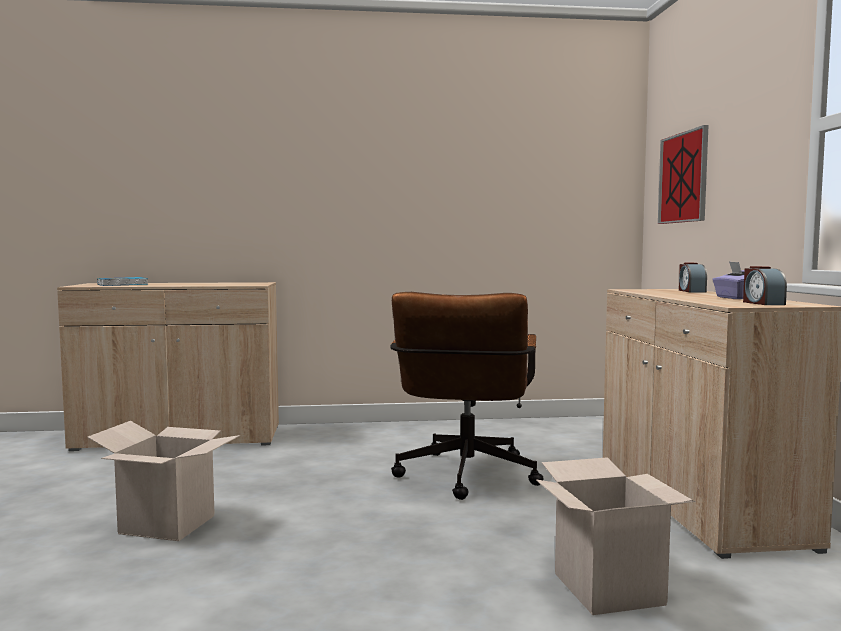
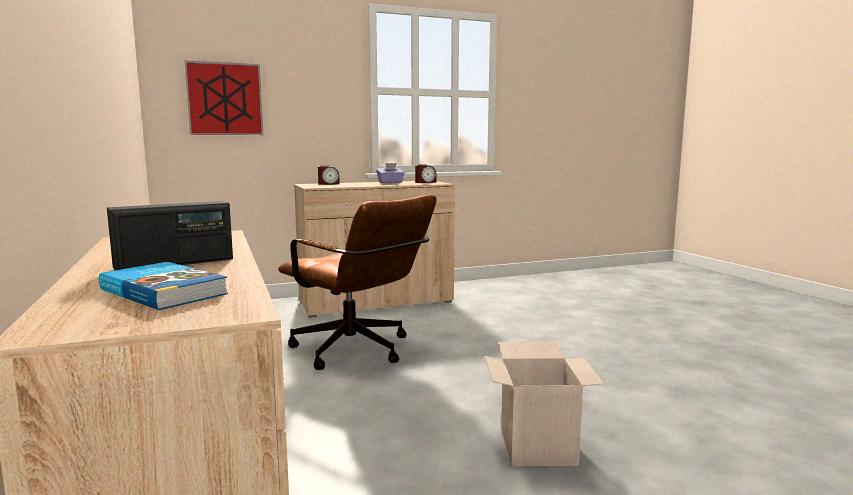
camera: 105 degrees left, 5 degrees up
brown office chair [390,292,544,500] -> brown office chair turned 45 degrees clockwise [278,195,437,370]
cardboard box [536,457,696,615] -> none
none -> radio [107,201,233,270]

